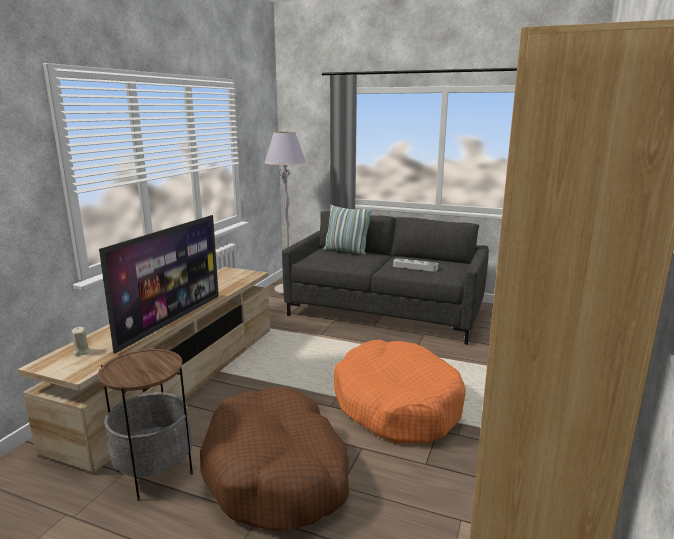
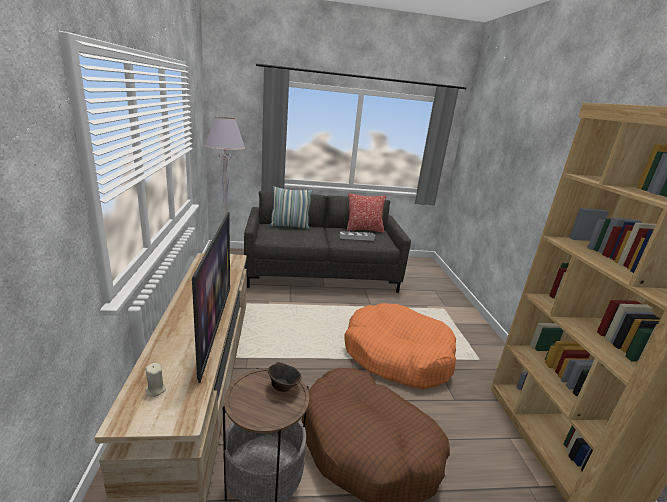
camera: 30 degrees left, 5 degrees up
none -> brown bowl [268,362,301,392]
none -> pillow [346,193,386,233]

